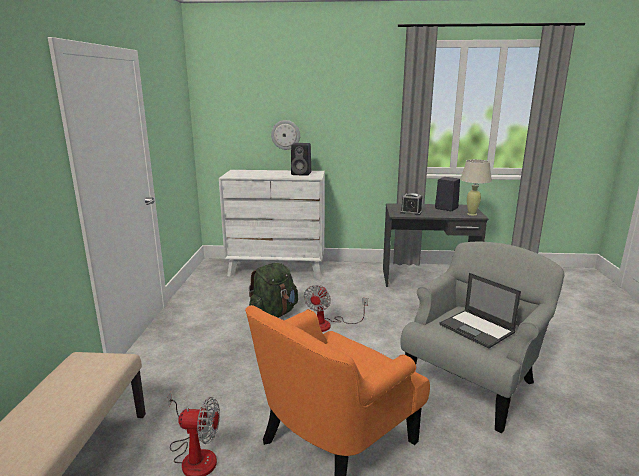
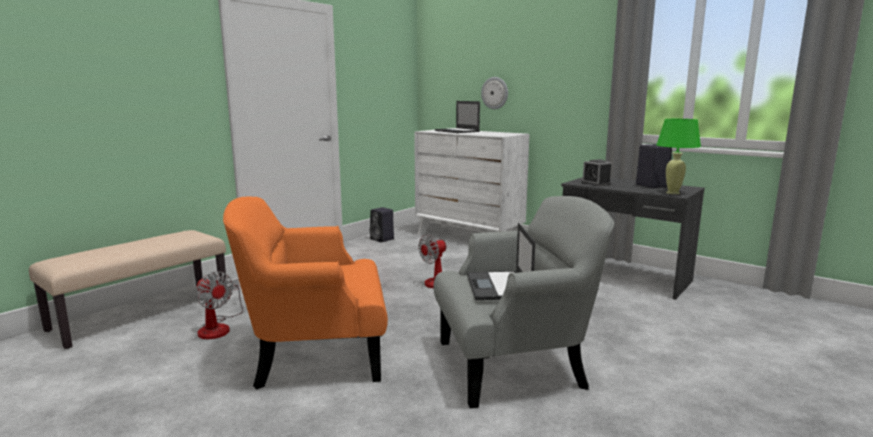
camera: 35 degrees right, 5 degrees down
green backpack [249,263,298,318] -> none
black speaker [291,143,311,176] -> black speaker moved to [370,207,394,242]
beige table lamp [460,159,492,216] -> green table lamp [656,119,701,194]
none -> laptop [435,101,480,133]

